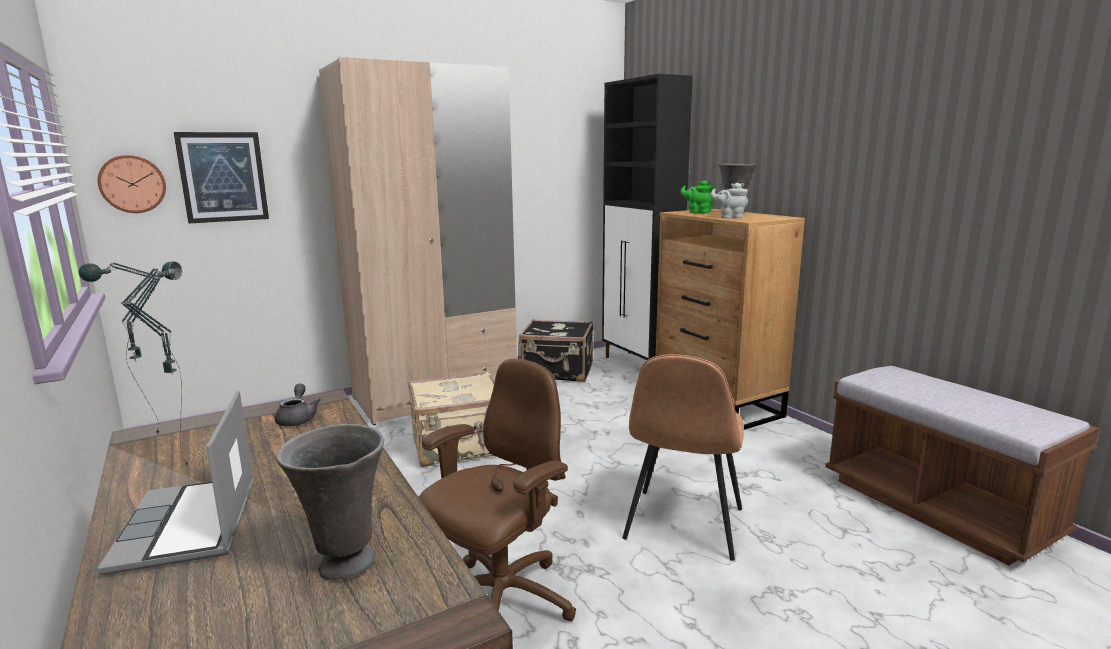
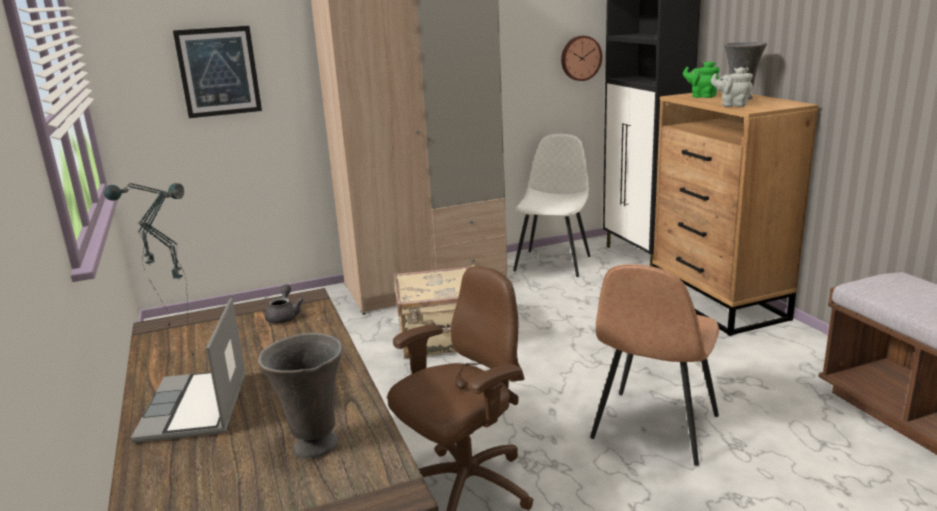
camera: 10 degrees right, 5 degrees up
wall clock [98,155,166,213] -> wall clock moved to [561,36,602,81]
black suitcase [519,319,594,382] -> white chair [513,134,590,277]

